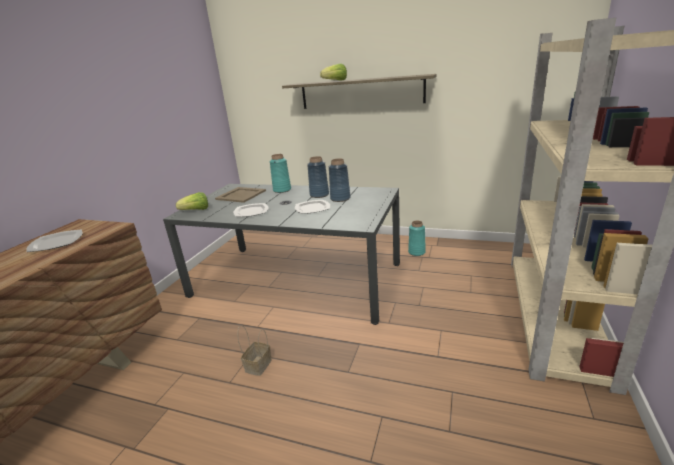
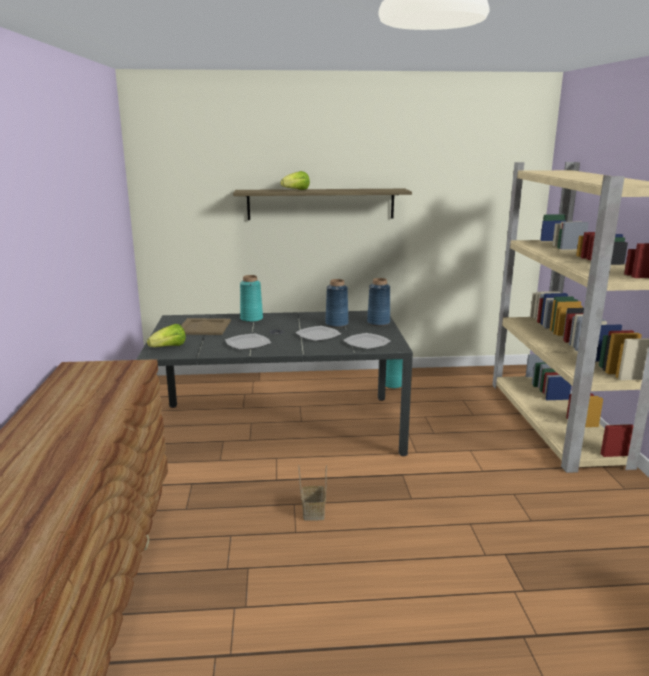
camera: 25 degrees left, 5 degrees down
plate [26,230,83,252] -> plate moved to [343,333,391,349]
blue vase [307,156,329,198] -> blue vase moved to [367,278,390,326]

